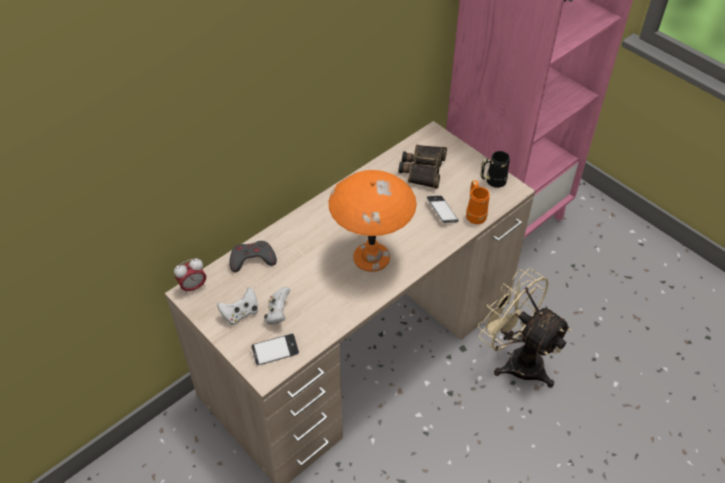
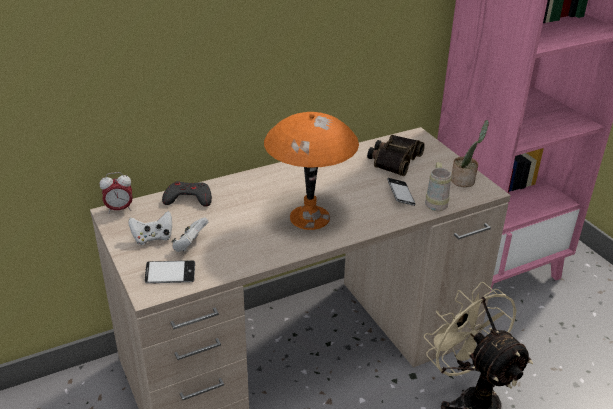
camera: 15 degrees right, 15 degrees down
orange mug [466,180,490,224] -> beige mug [425,162,451,211]
black mug [481,151,510,188] -> potted plant [451,120,489,187]

